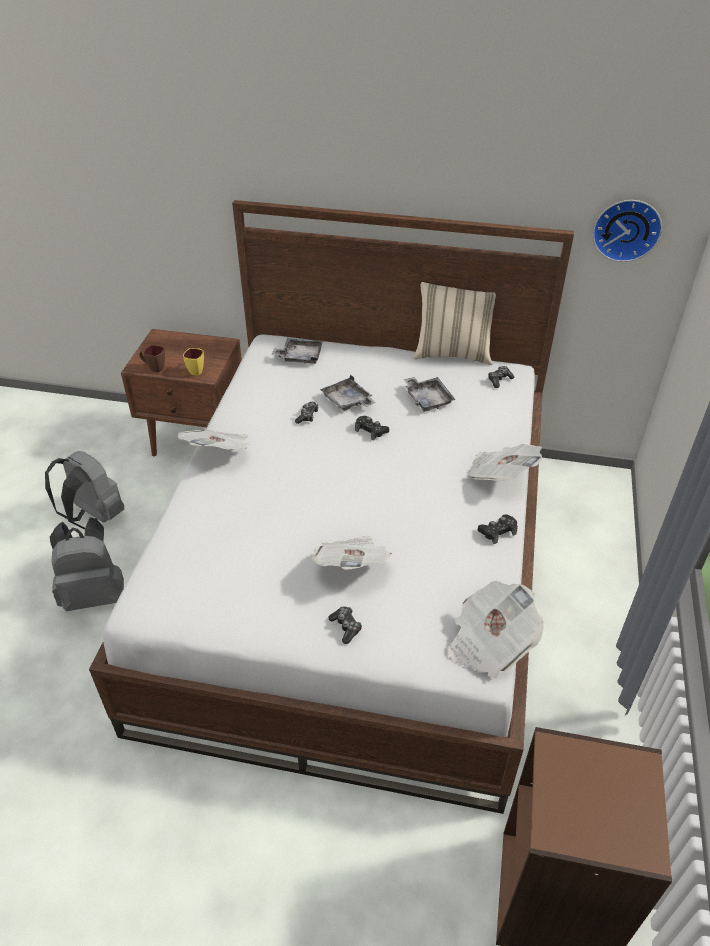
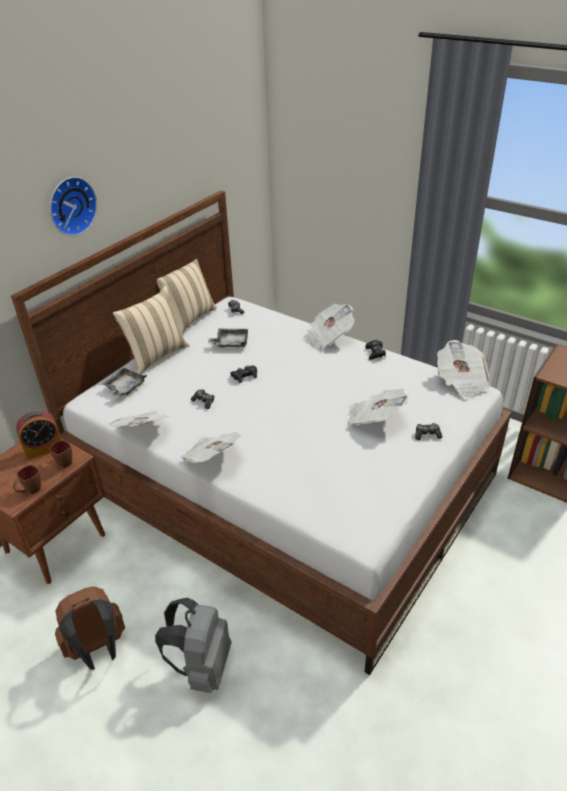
camera: 65 degrees left, 5 degrees down
grey backpack [45,451,124,529] -> brown backpack [55,586,125,670]
yellow mug [183,348,204,376] -> brown mug [49,440,72,468]
grey tray [320,375,376,411] -> none
wall clock [593,200,662,262] -> wall clock moved to [50,177,97,236]
none -> alarm clock [16,410,62,460]
none -> newspaper [109,411,169,427]
none -> beige pillow [113,286,189,375]

